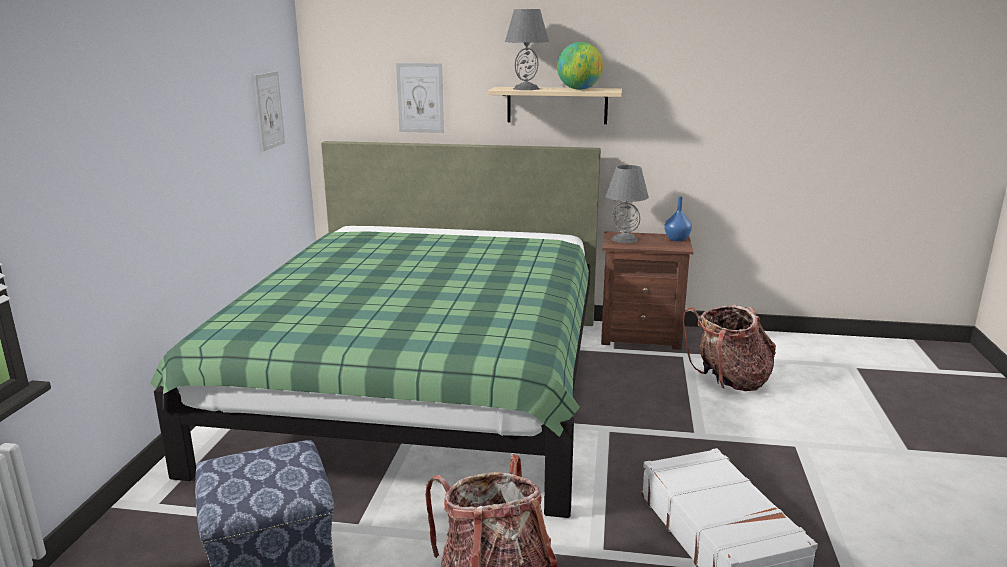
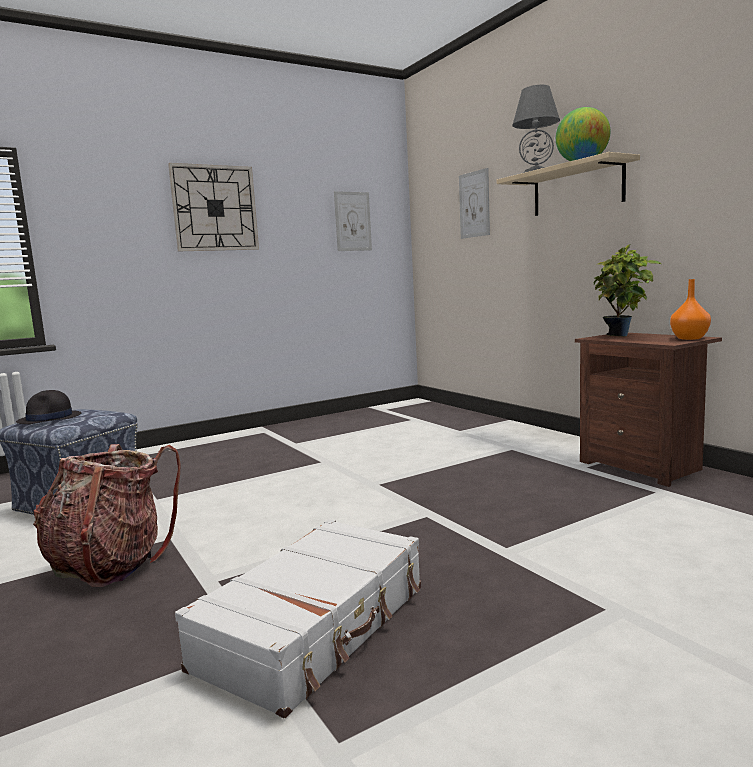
camera: 50 degrees right, 10 degrees down
green bed [150,141,601,518] -> none
grey table lamp [606,165,649,243] -> potted plant [594,244,661,336]
blue vase [664,196,692,241] -> orange vase [670,279,711,340]
backpack [683,304,776,391] -> none
none -> black hat [16,390,81,424]
none -> wall clock [168,163,259,251]

